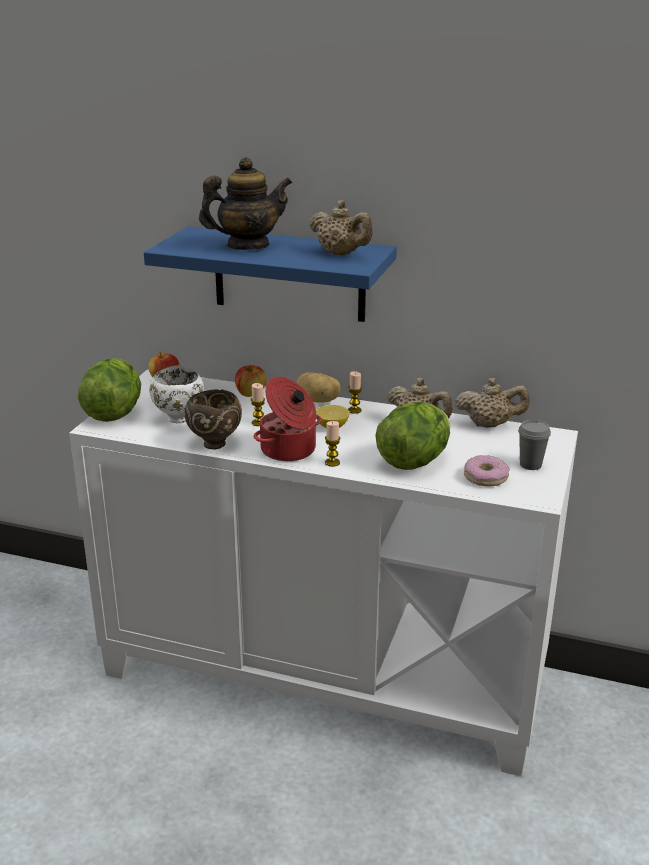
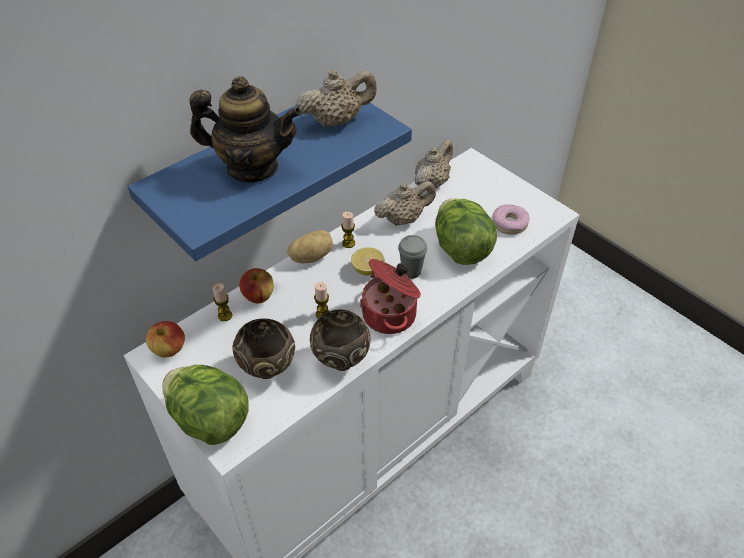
camera: 60 degrees left, 20 degrees up
white bowl [149,365,204,423] -> brown bowl [232,319,295,379]
teapot [199,157,292,250] -> teapot turned 90 degrees clockwise [189,76,302,182]
candle [325,421,340,467] -> candle moved to [213,283,232,321]
grey cup [518,420,551,470] -> grey cup moved to [398,235,427,279]

